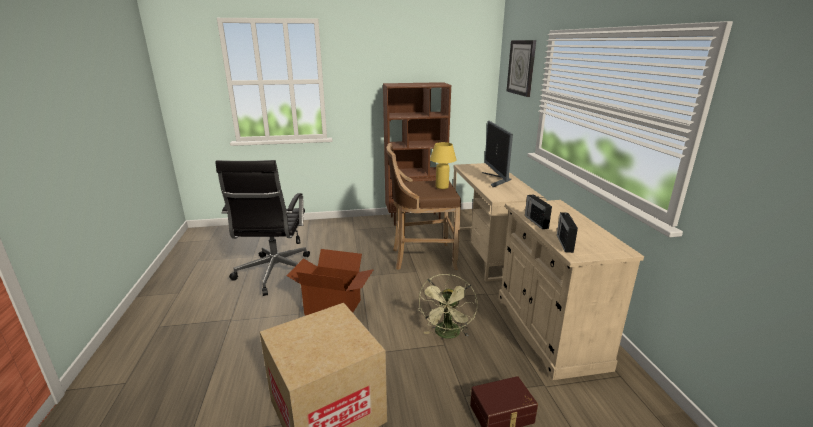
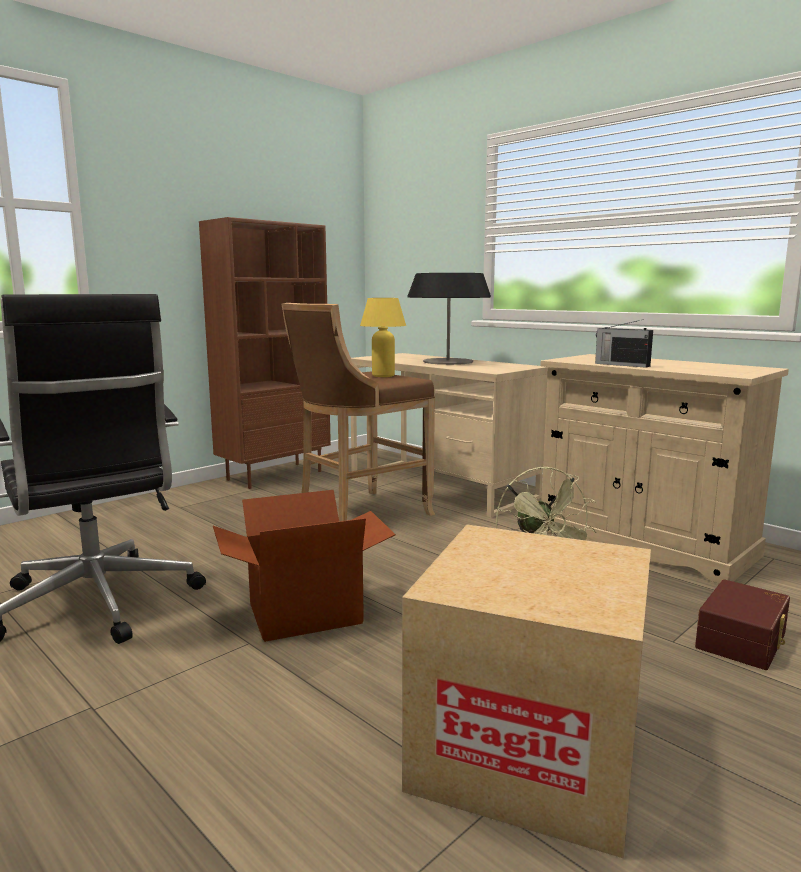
camera: 35 degrees left, 10 degrees down
monitor [482,121,513,187] -> table lamp [408,273,491,365]
wall clock [507,40,536,97] -> none
radio [557,212,578,253] -> none

